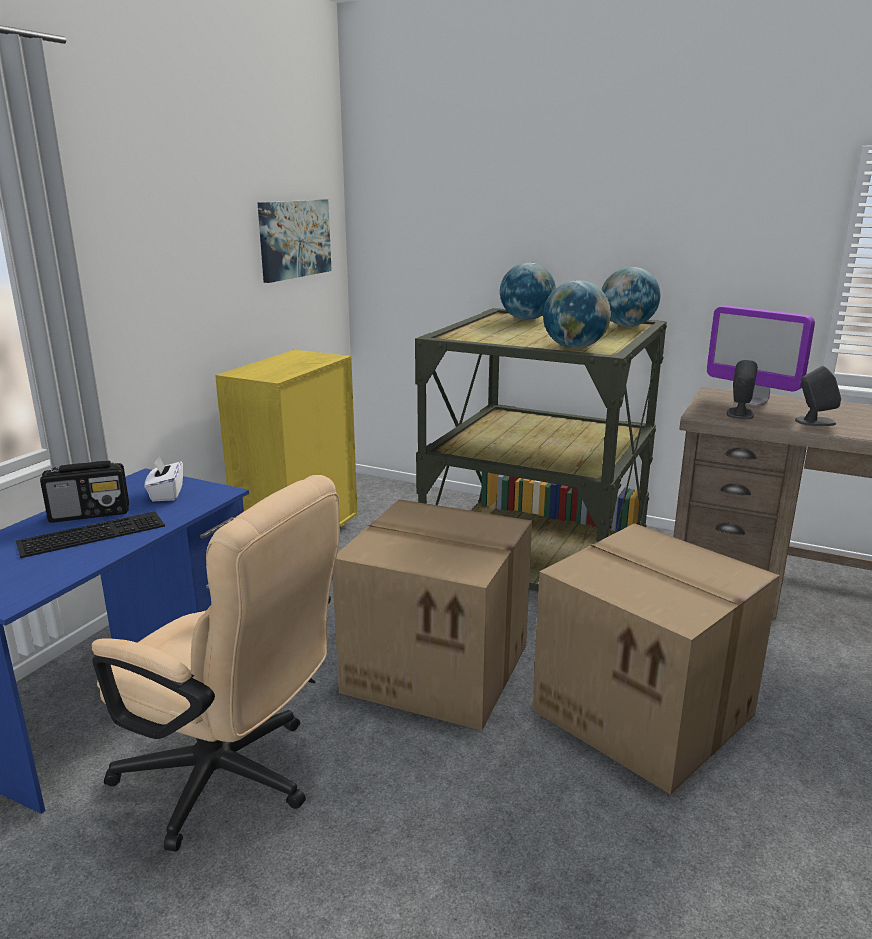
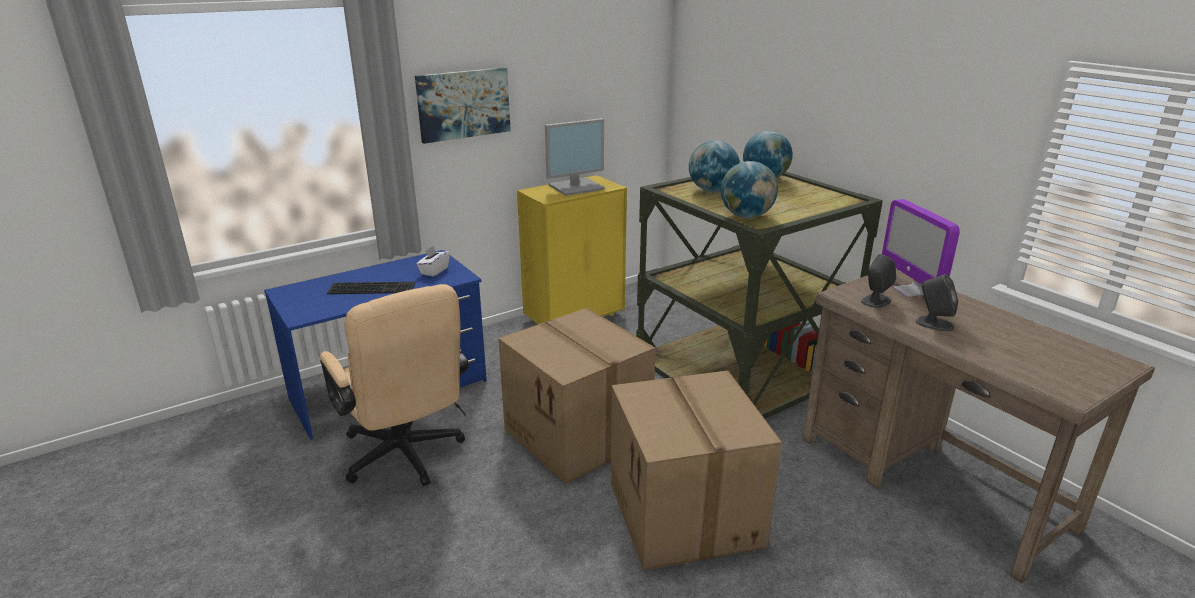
camera: 30 degrees right, 5 degrees up
radio [40,461,129,523] -> none
picture [258,199,332,283] -> picture moved to [415,67,511,144]
globe [601,267,660,327] -> globe moved to [689,140,740,192]
none -> monitor [545,118,605,196]

